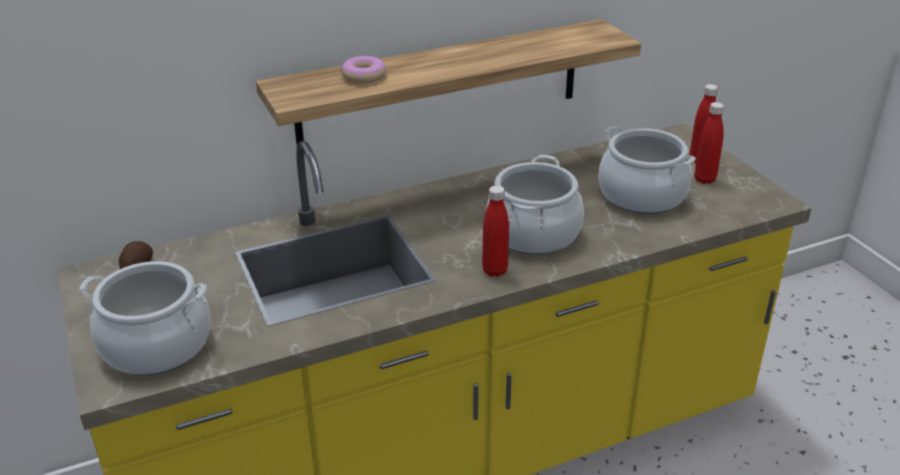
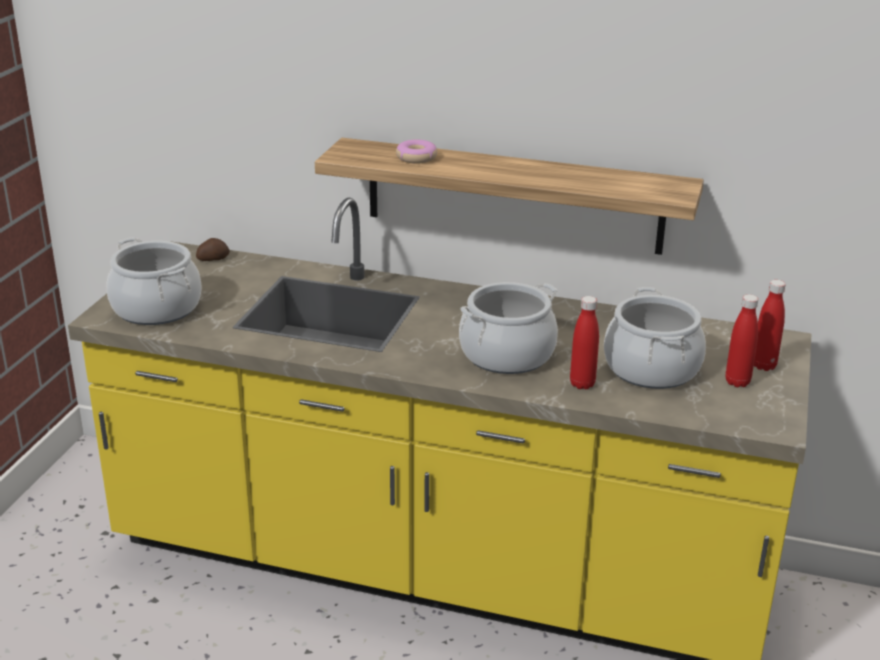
camera: 40 degrees right, 5 degrees down
red bottle [482,185,509,277] -> red bottle moved to [570,296,599,389]

